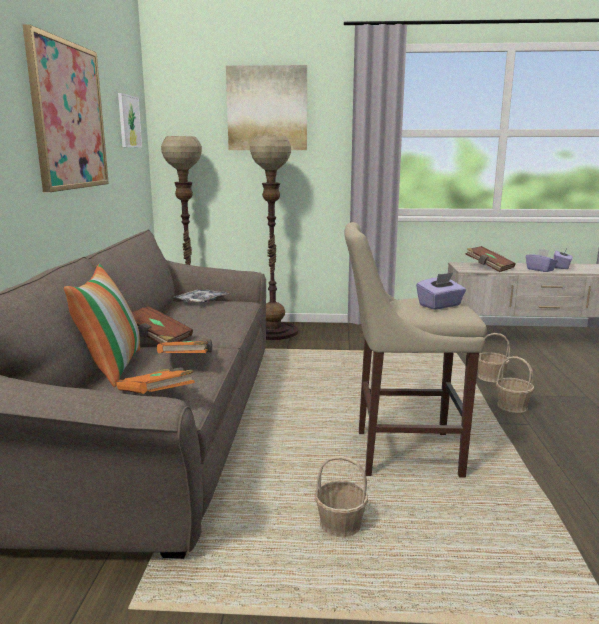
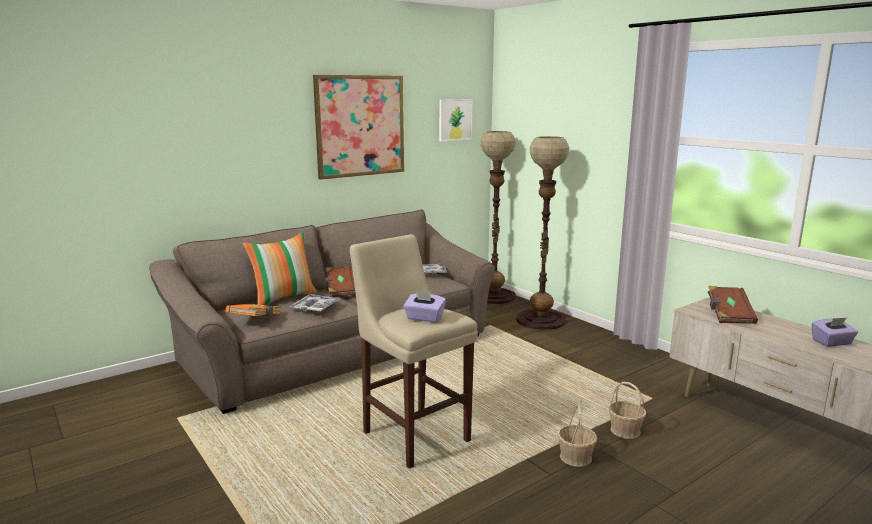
camera: 50 degrees right, 0 degrees up
orange book [157,339,212,353] -> tray [289,294,341,312]
picture [226,65,307,150] -> none
basket [315,456,368,537] -> none
purple tissue box [526,249,558,272] -> none

